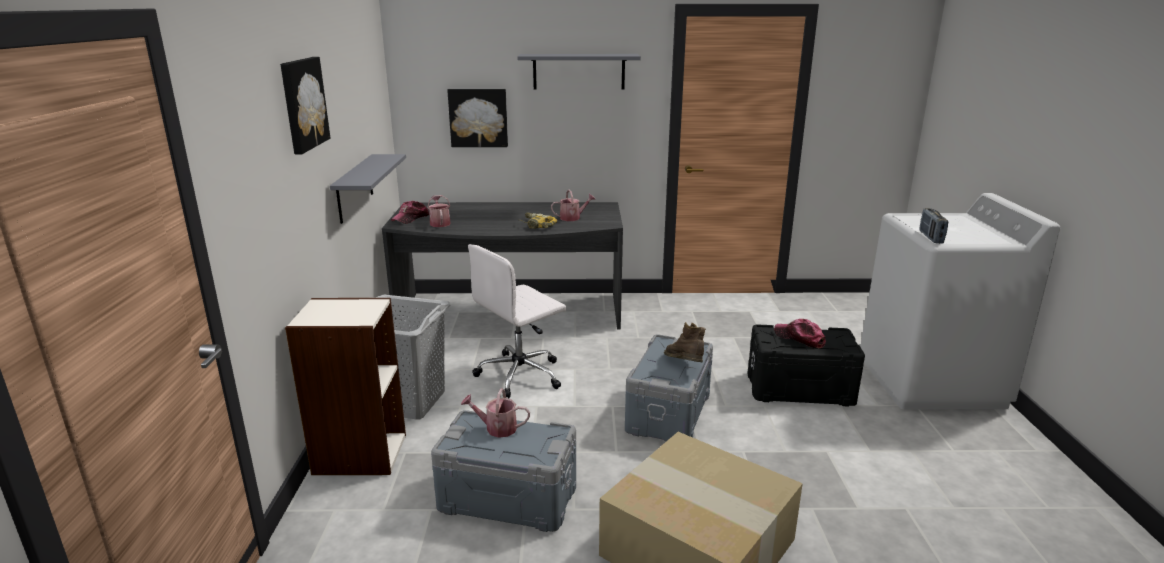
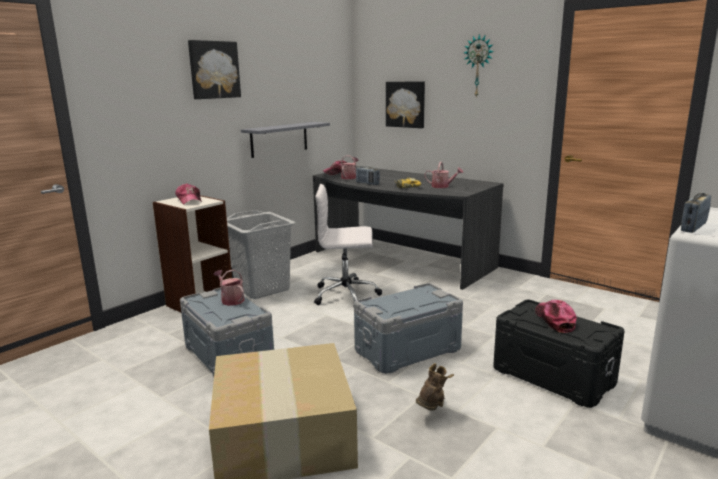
camera: 40 degrees right, 5 degrees down
grey shelf [517,54,641,90] -> wall clock [464,34,494,97]
brown boot [664,322,706,363] -> brown boot moved to [416,363,454,411]
none -> cap [175,183,202,204]
none -> radio [356,166,380,185]

